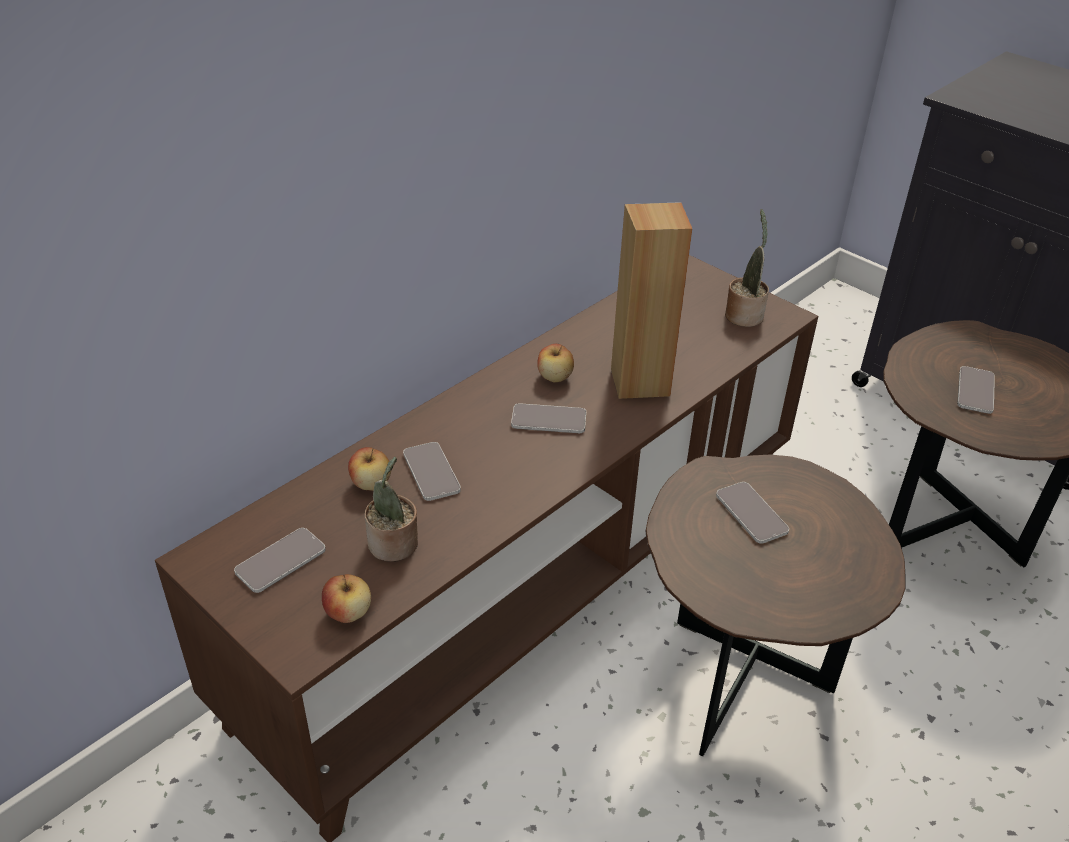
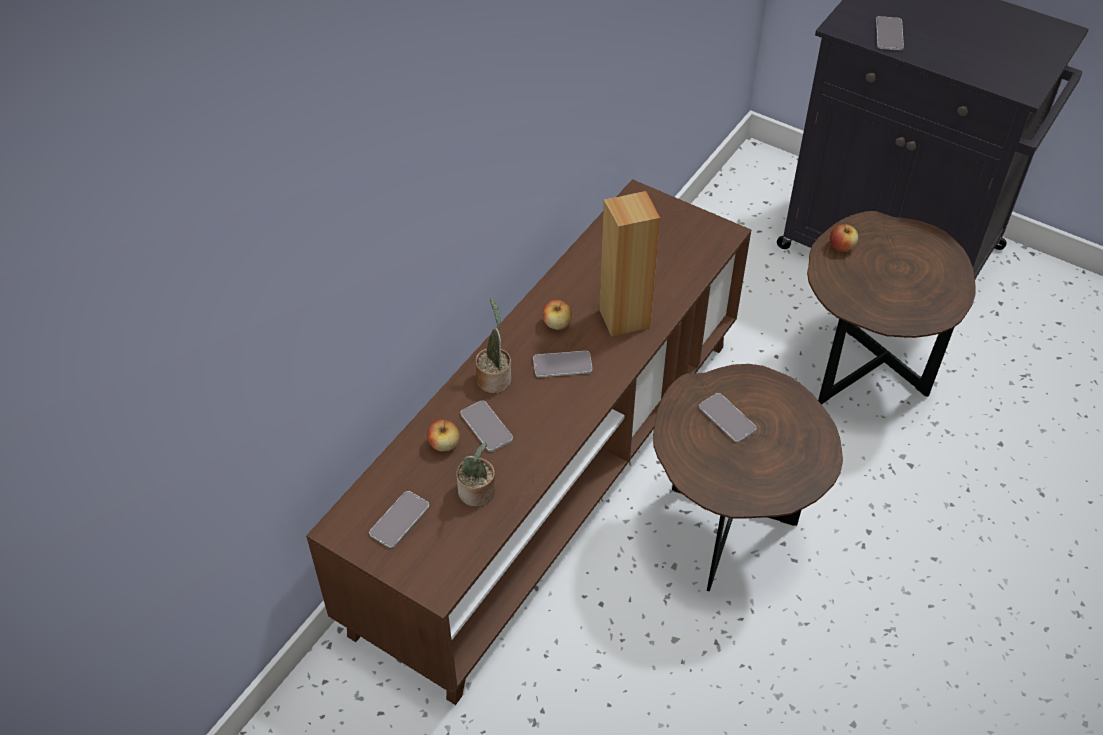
camera: 10 degrees left, 10 degrees up
apple [322,574,371,623] -> apple moved to [830,224,858,252]
potted plant [725,209,769,327] -> potted plant moved to [475,298,511,393]
phone [957,366,995,414] -> phone moved to [876,16,904,51]

